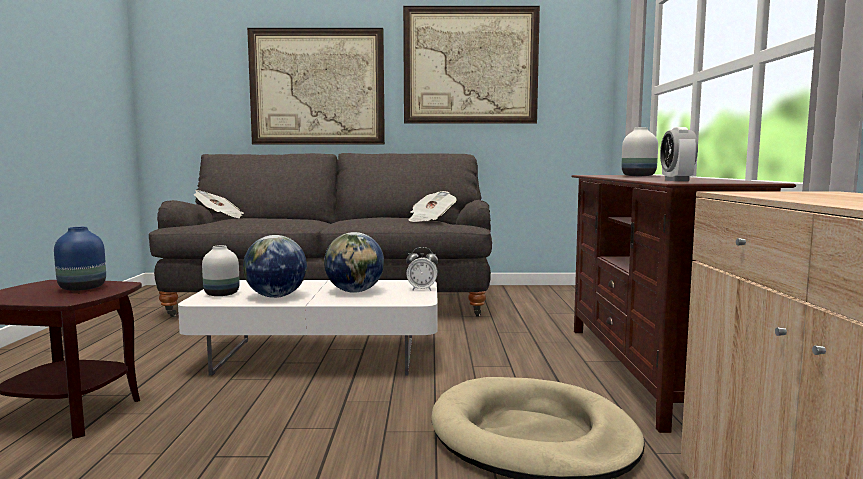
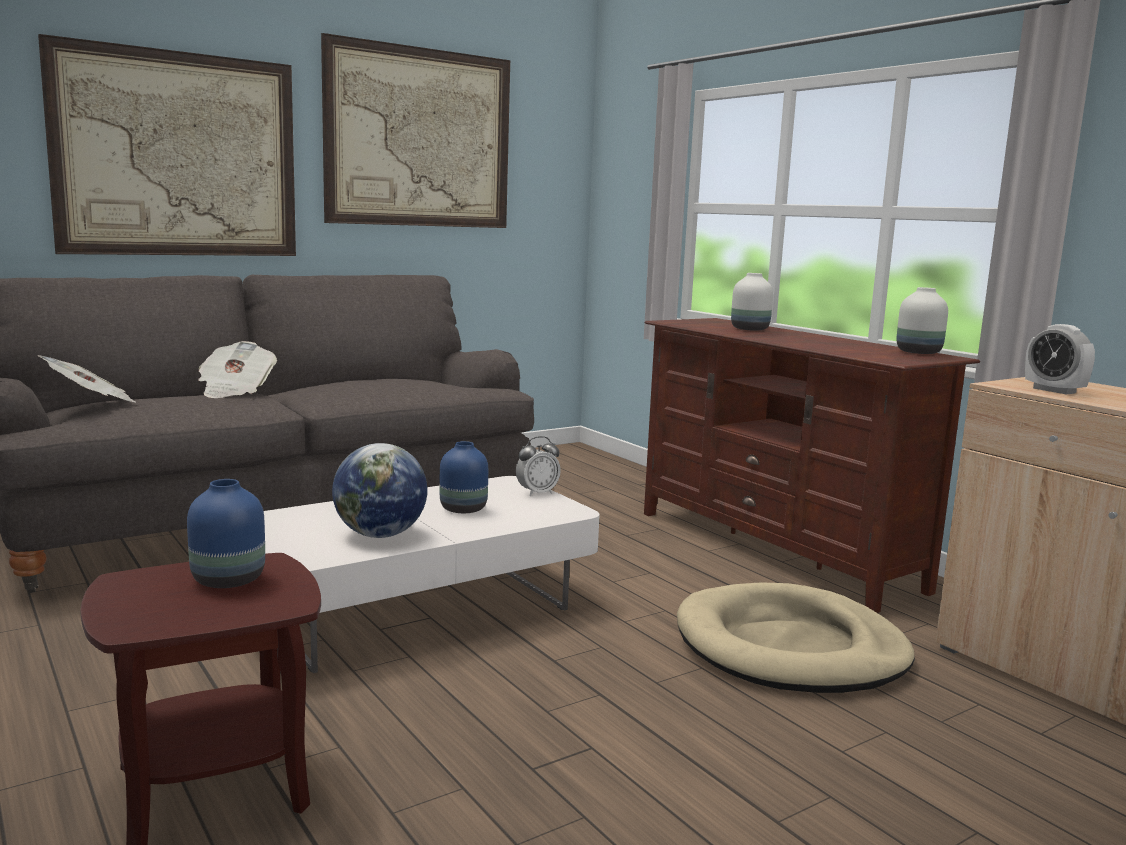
camera: 35 degrees left, 5 degrees up
white vase [202,245,239,296] -> white vase moved to [896,287,948,354]
globe [324,232,384,293] -> blue vase [440,441,488,513]
newspaper [409,191,457,222] -> newspaper moved to [198,341,277,398]
alarm clock [660,127,698,181] -> alarm clock moved to [1025,324,1095,395]

